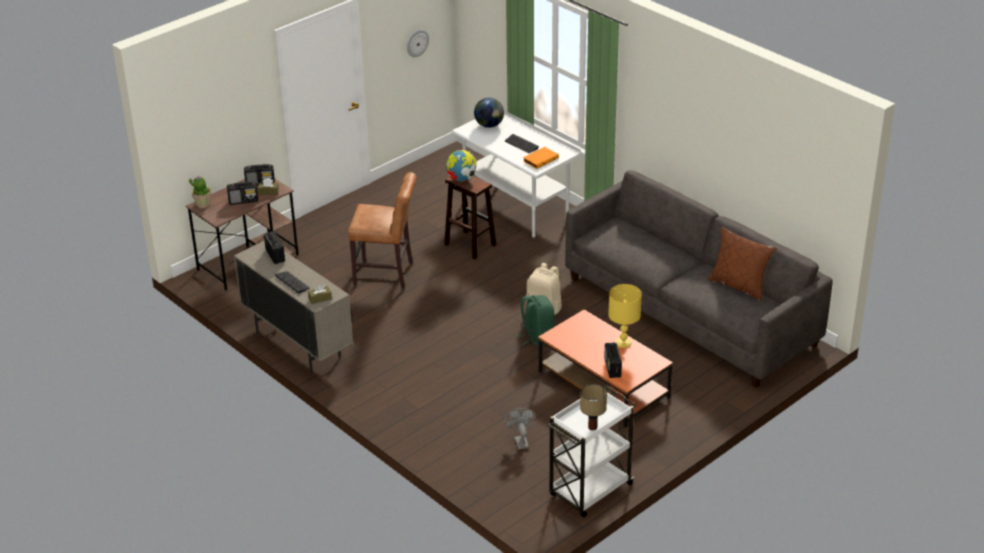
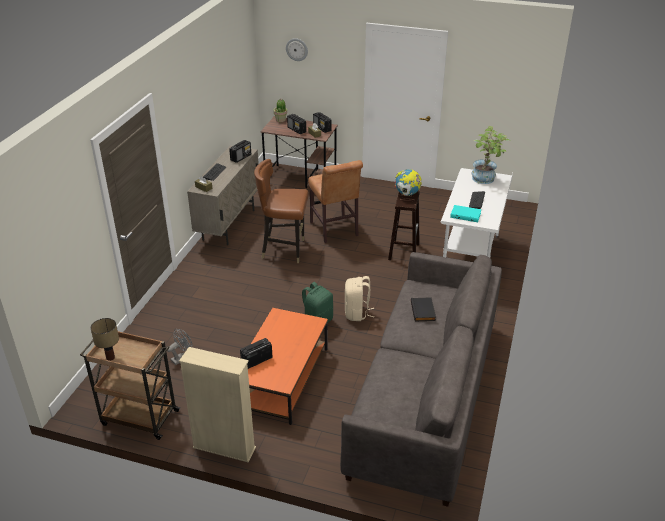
camera: 60 degrees right, 0 degrees up
wall clock [407,30,429,57] -> wall clock moved to [286,38,308,61]
globe [474,98,504,128] -> potted plant [471,126,511,184]
orange book [523,147,559,169] -> turquoise book [450,205,481,222]
white cart [547,386,636,517] -> brown cart [80,331,181,440]
yellow table lamp [608,284,642,348] -> none
brown pillow [708,227,776,301] -> none
none -> beige bookcase [179,347,256,462]
none -> brown chair [254,159,308,263]
none -> black book [411,297,436,322]

